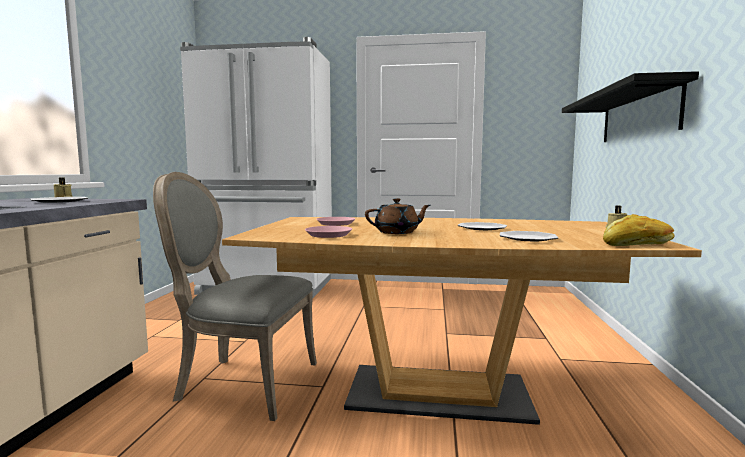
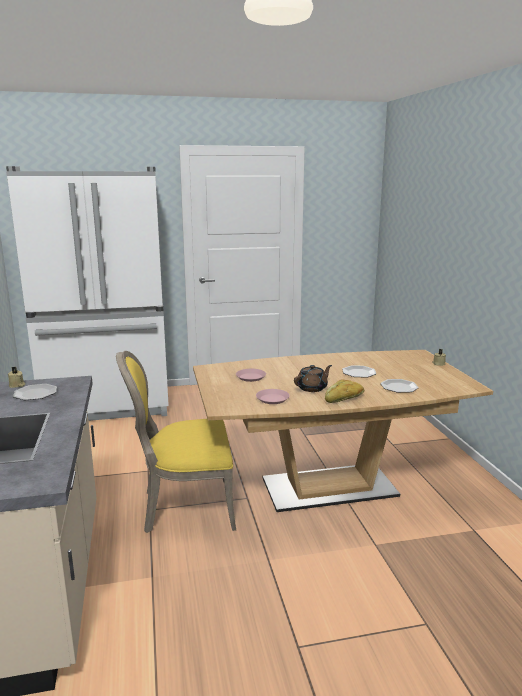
camera: 20 degrees left, 10 degrees up
grey chair [153,172,317,421] -> yellow chair [116,351,236,533]
black shelf [562,71,699,142] -> none
bread [603,214,675,246] -> bread moved to [325,379,364,403]

